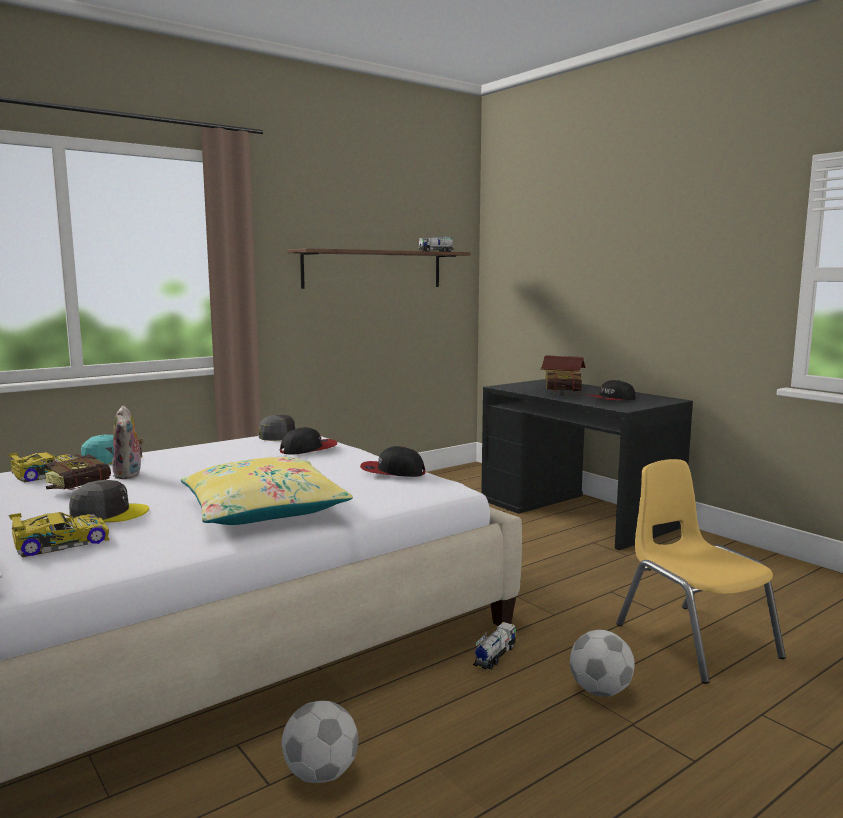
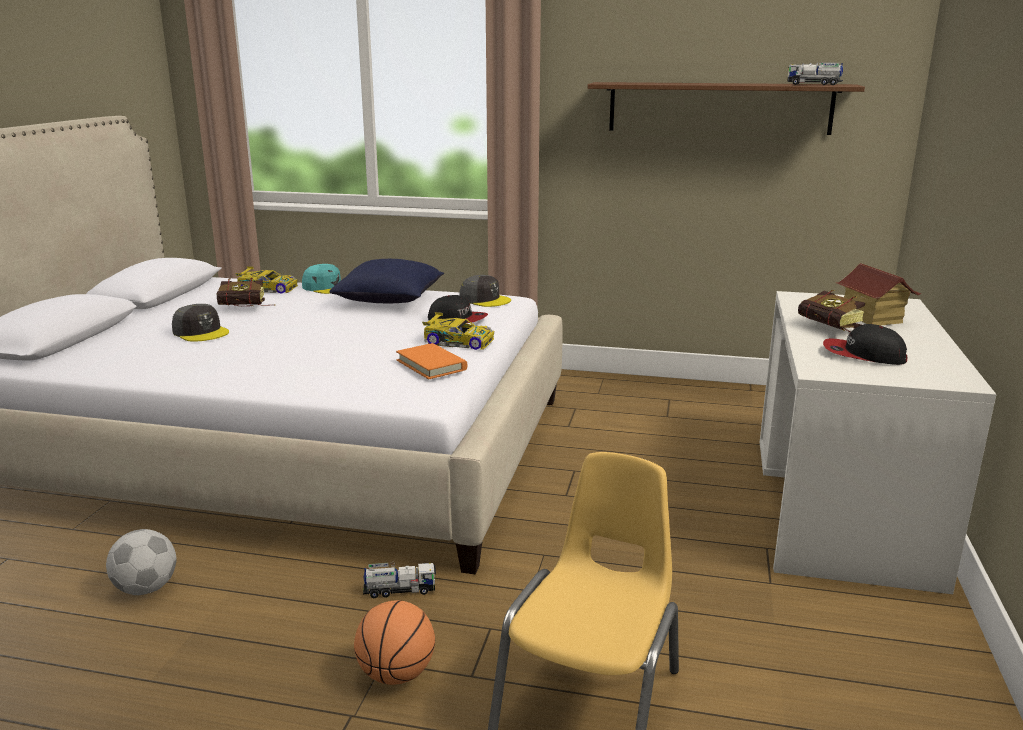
camera: 50 degrees right, 10 degrees up
toy car [9,512,109,557] -> toy car moved to [422,312,494,350]
plush toy [112,405,144,479] -> none
yellow pillow [181,457,353,525] -> none
cap [360,446,425,477] -> orange book [396,343,467,379]
black desk [481,379,693,551] -> white desk [760,291,997,594]
football [570,630,635,697] -> basketball [354,600,435,685]
none -> blue pillow [329,259,444,303]

